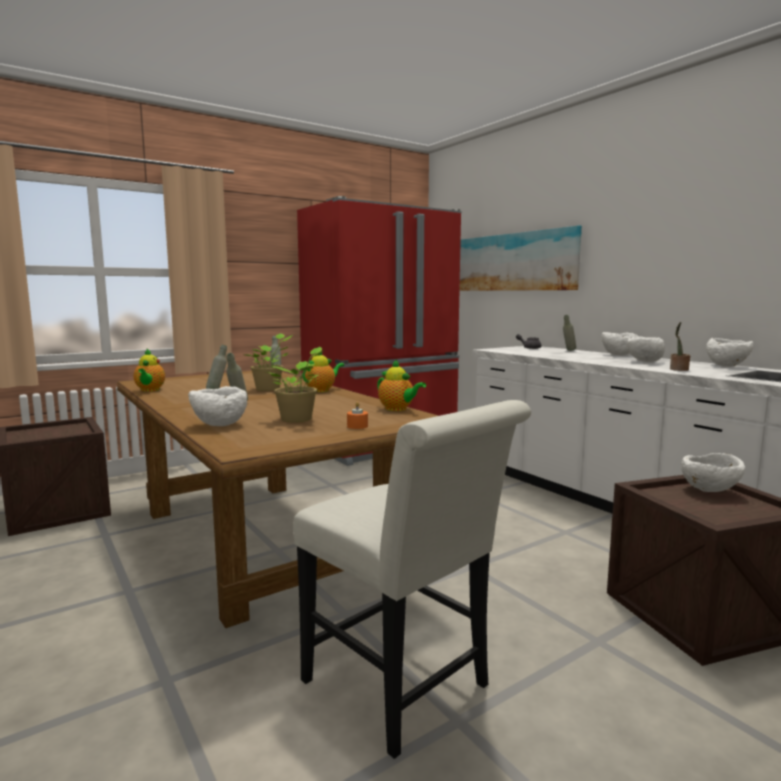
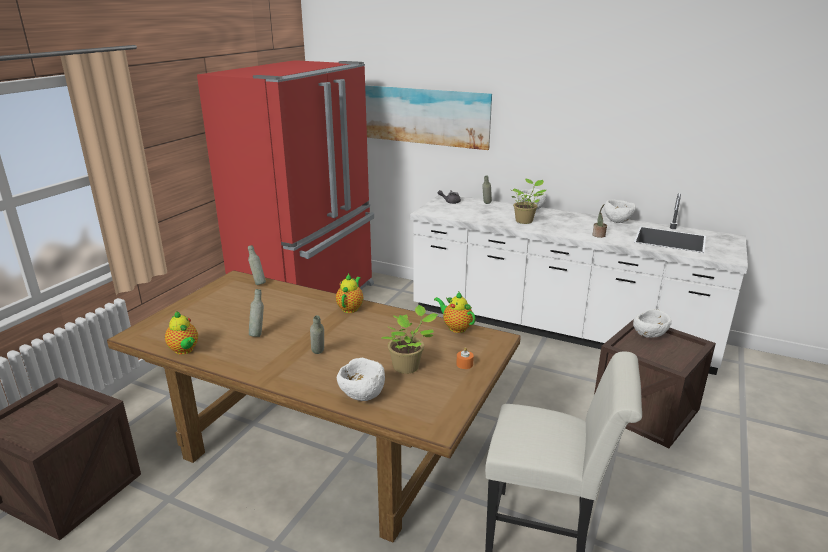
camera: 30 degrees left, 15 degrees up
potted plant [245,333,293,391] -> potted plant moved to [512,178,546,224]
teapot [377,359,426,411] -> teapot turned 150 degrees counterclockwise [434,291,476,333]
white bowl [627,336,665,362] -> none

